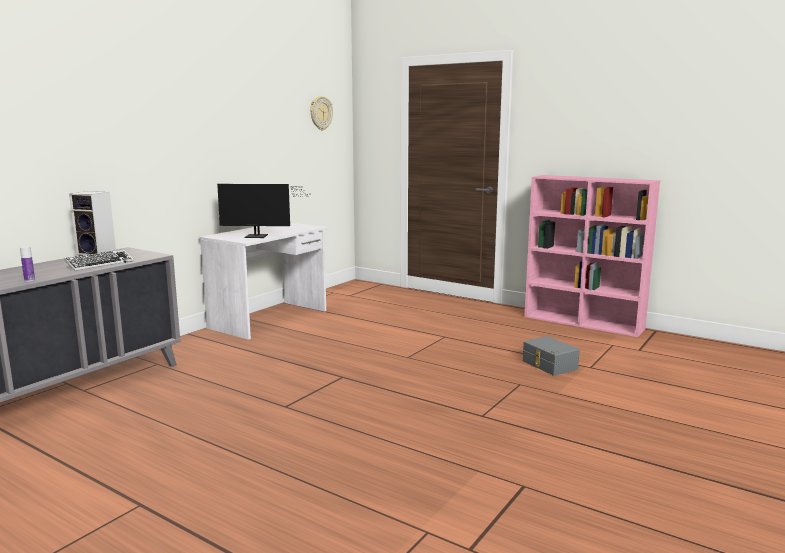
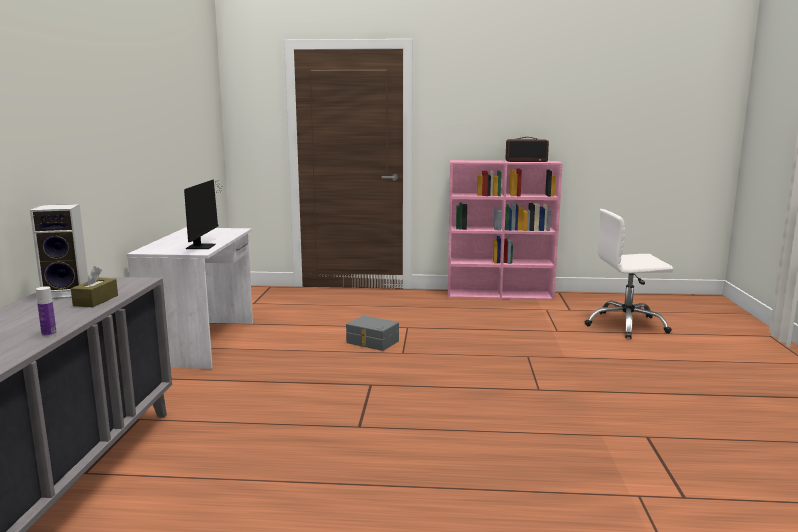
camera: 30 degrees left, 0 degrees up
keyboard [64,249,134,271] -> brown tissue box [71,266,118,307]
monitor [217,184,311,238] -> monitor turned 60 degrees counterclockwise [184,179,220,249]
wall clock [310,96,333,130] -> none
grey storage box [523,336,580,376] -> grey storage box moved to [346,315,399,351]
none -> radio [506,137,549,162]
none -> white office chair [585,209,673,339]

